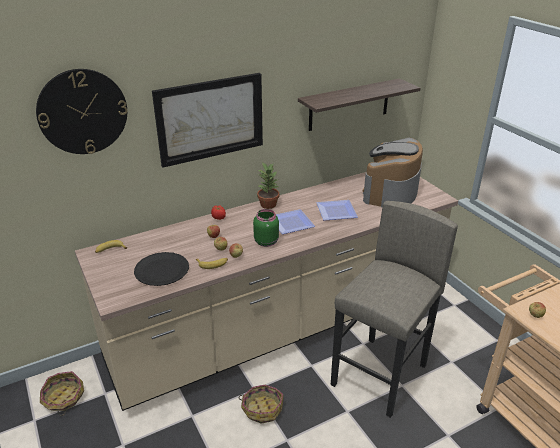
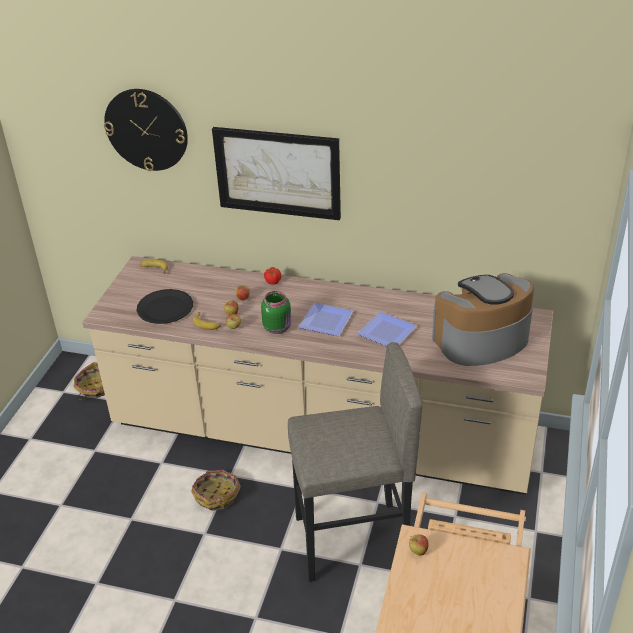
camera: 45 degrees right, 5 degrees up
potted plant [257,162,279,209] -> none
shelf [298,78,421,131] -> none

